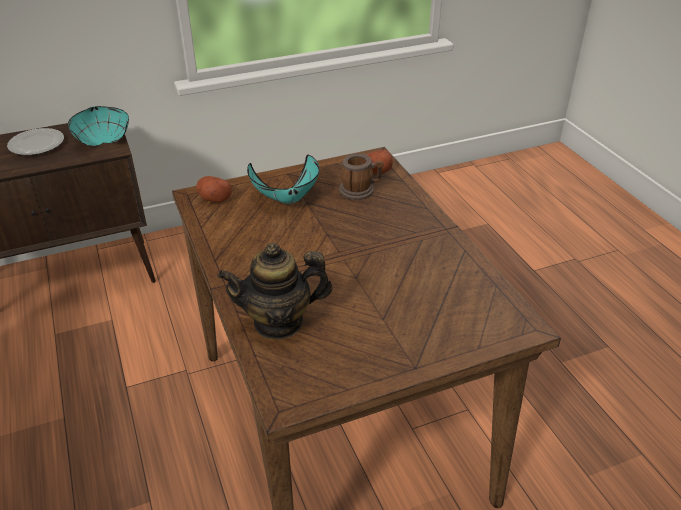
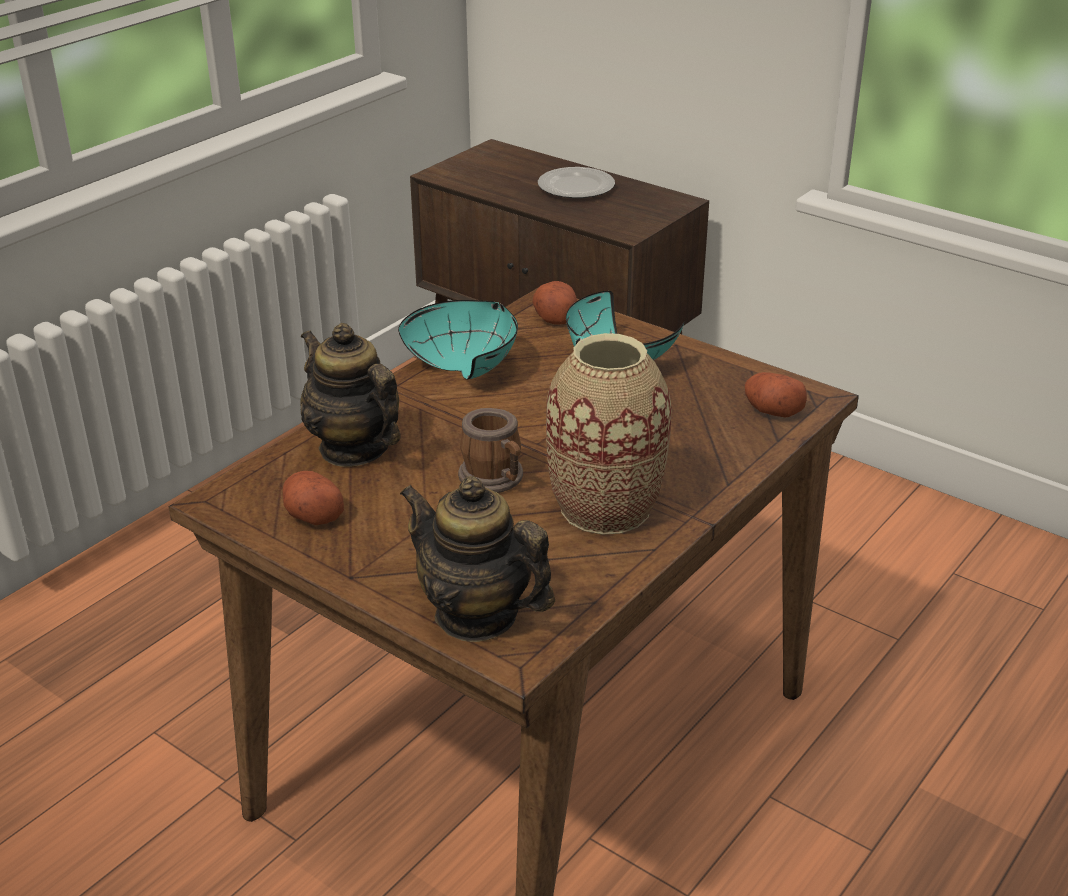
camera: 60 degrees right, 5 degrees down
turquoise bowl [68,106,129,146] -> turquoise bowl moved to [398,300,518,380]
mug [339,153,384,200] -> mug moved to [458,408,523,493]
none -> potato [283,471,344,525]
none -> teapot [400,476,555,642]
none -> vase [546,333,672,535]

